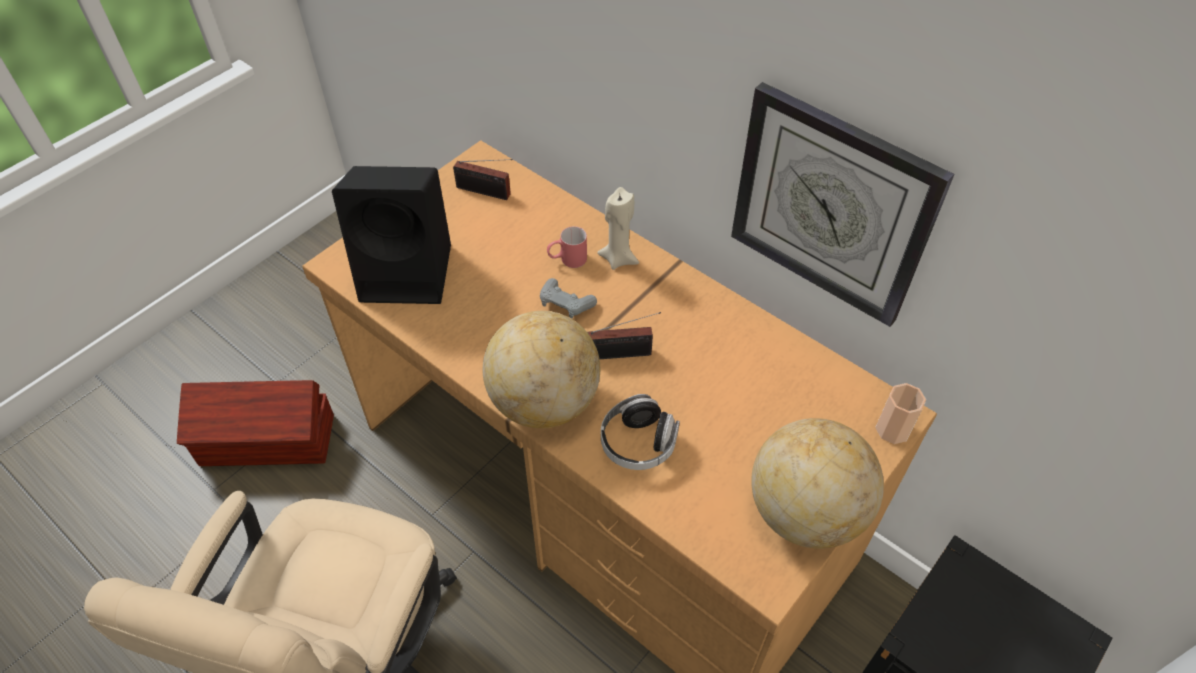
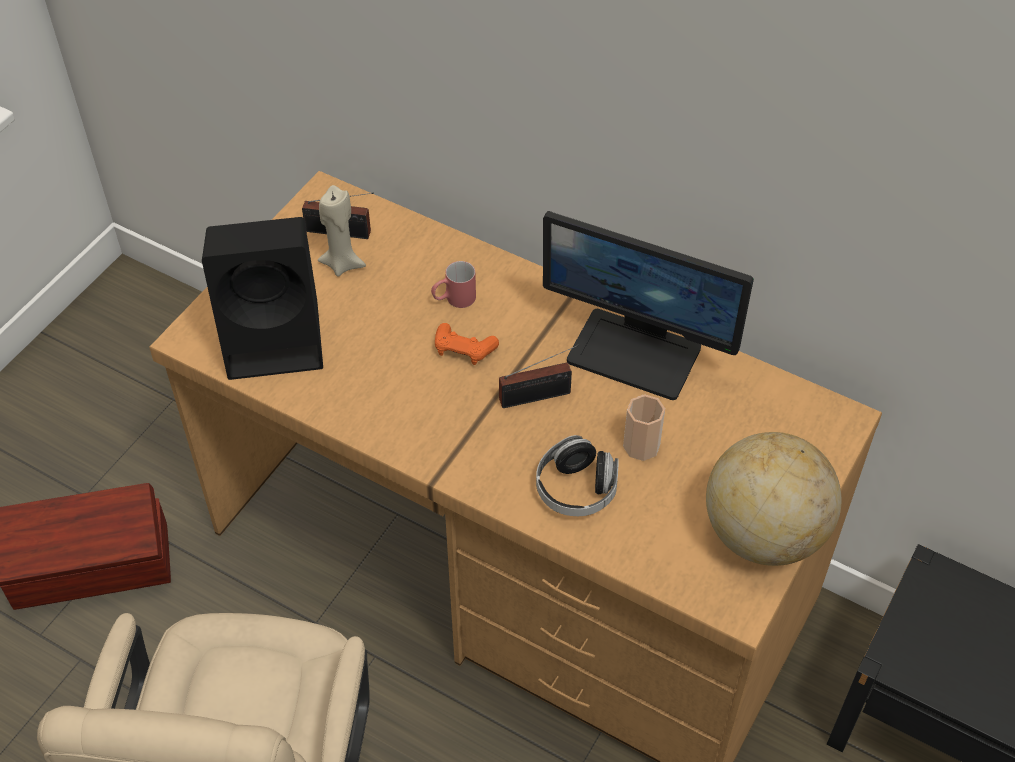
camera: 10 degrees left, 0 degrees up
globe [483,311,600,428] -> none
grey game controller [540,278,597,318] -> orange game controller [435,323,499,365]
beige candle [597,187,639,270] -> beige candle moved to [318,185,366,277]
wall clock [731,82,954,327] -> none
cup [875,383,926,444] -> cup moved to [623,394,665,461]
none -> monitor [543,211,754,400]

